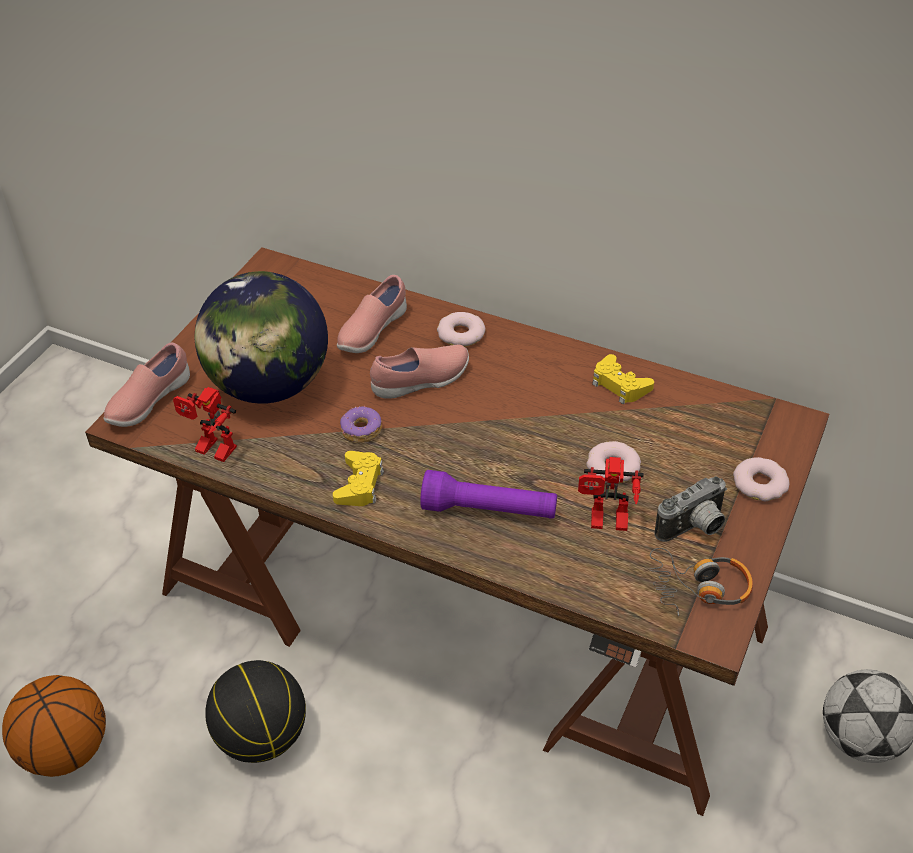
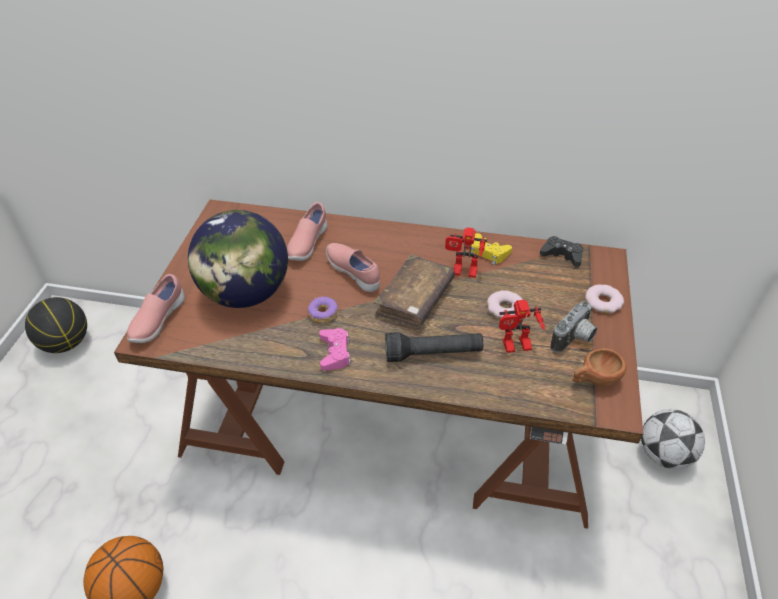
camera: 15 degrees left, 0 degrees up
toy robot [173,387,237,462] -> toy robot moved to [445,227,488,278]
basketball [205,660,306,763] -> basketball moved to [25,297,87,353]
yellow game controller [333,451,384,506] -> pink game controller [319,328,351,370]
pink shoe [370,345,469,399] -> pink shoe turned 90 degrees counterclockwise [326,243,380,292]
purple flashlight [420,470,557,519] -> black flashlight [385,332,483,362]
donut [437,312,486,347] -> none
headphones [649,548,753,616] -> brown cup [573,348,627,387]
none -> brown book [374,254,455,327]
none -> black game controller [540,236,583,267]

